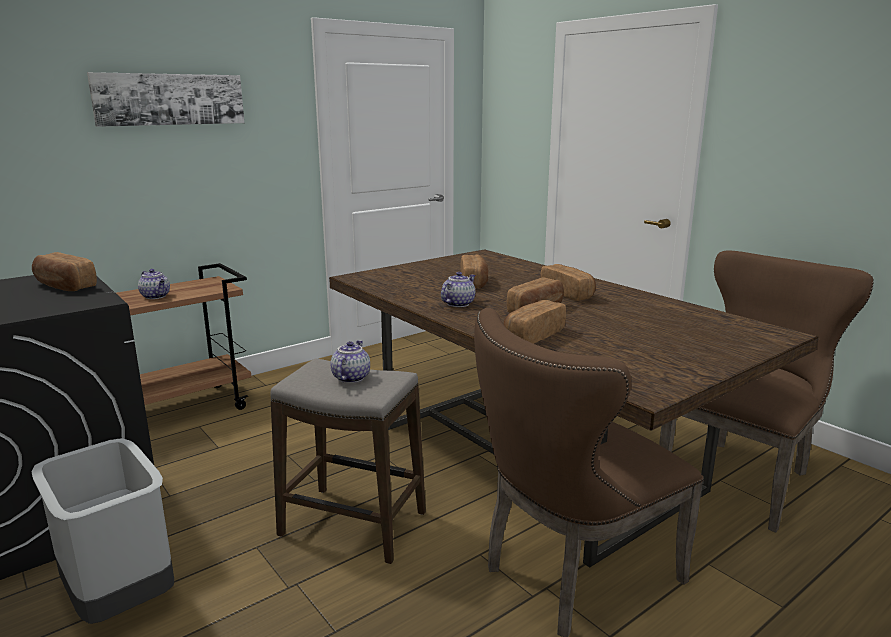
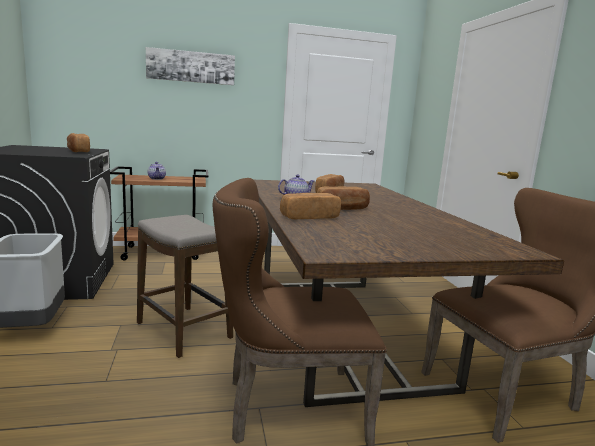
camera: 25 degrees right, 5 degrees down
teapot [331,340,370,383] -> none
bread [540,264,596,301] -> none

